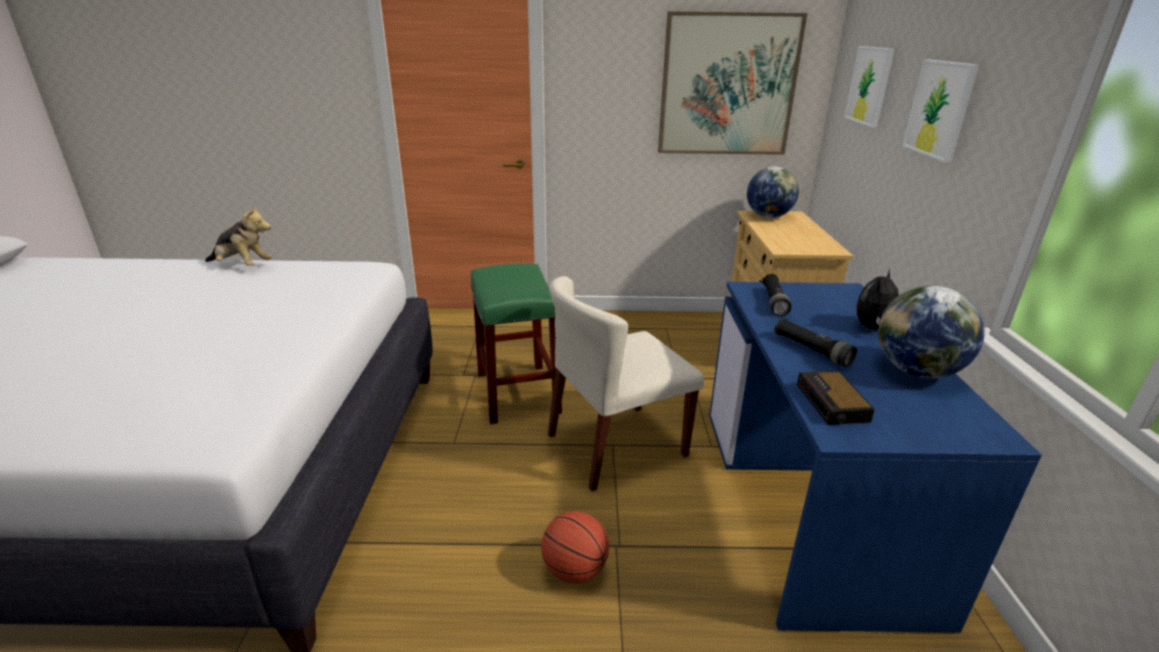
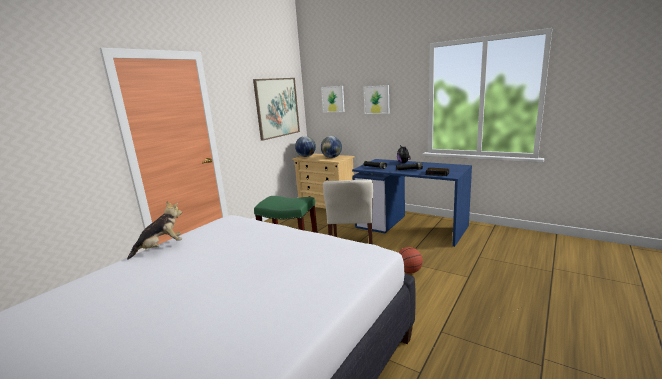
camera: 55 degrees left, 10 degrees down
globe [878,286,985,378] -> globe moved to [321,136,342,158]

